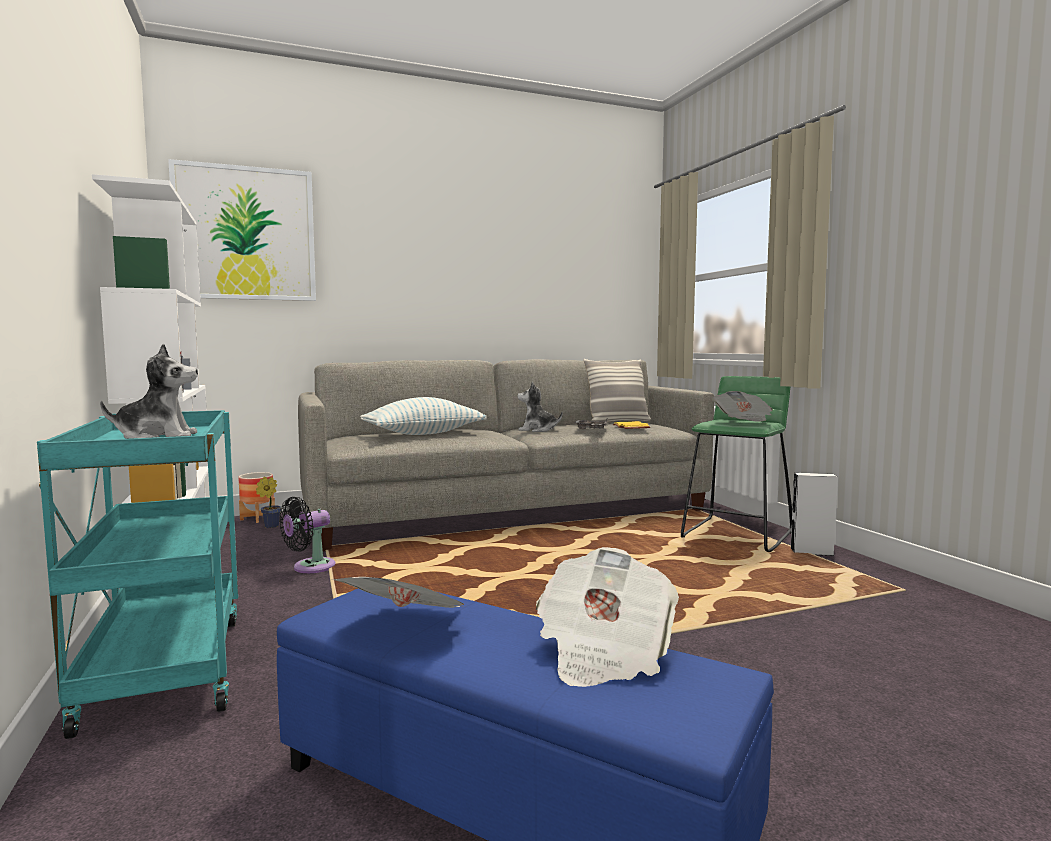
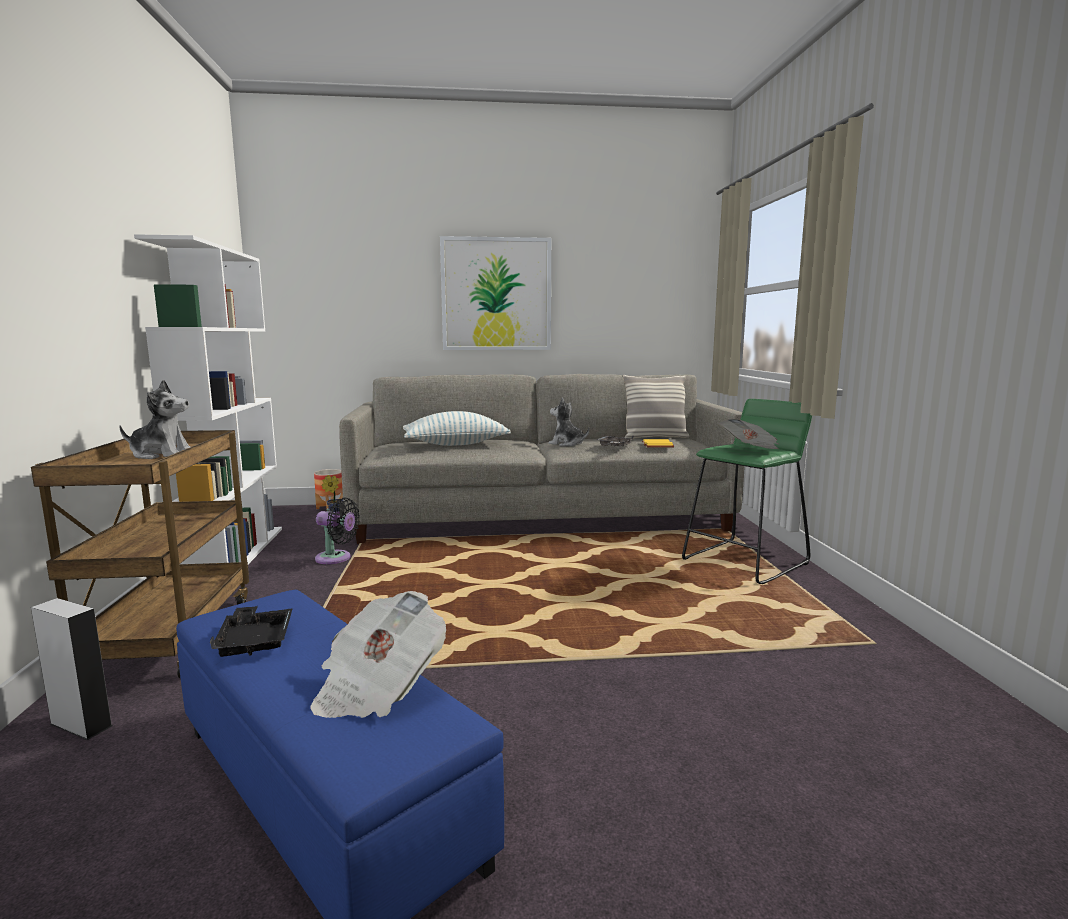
camera: 15 degrees right, 5 degrees up
turquoise cart [37,410,238,739] -> brown cart [31,430,249,678]
picture [168,159,316,301] -> picture moved to [440,236,551,350]
black fan [279,497,336,573] -> black fan turned 135 degrees counterclockwise [315,498,360,564]
newspaper [334,577,465,608] -> black tray [210,606,293,657]
grey speaker [791,473,838,556] -> grey speaker moved to [31,598,113,740]

